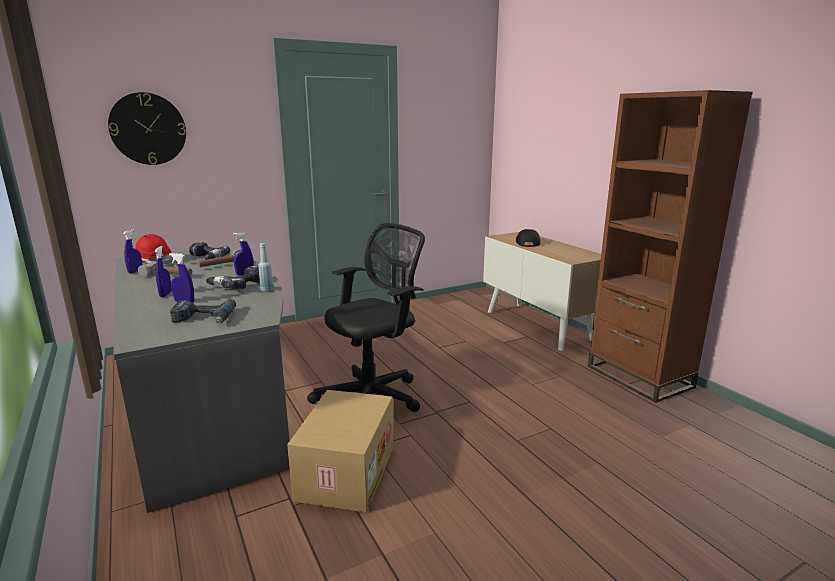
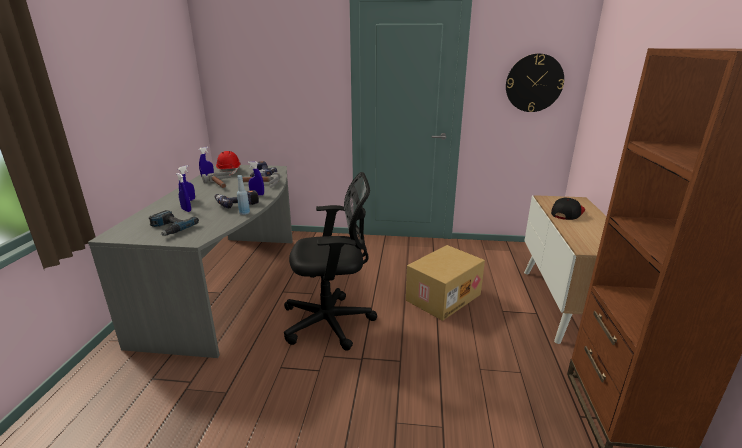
camera: 35 degrees right, 5 degrees up
wall clock [108,92,186,165] -> wall clock moved to [506,54,564,112]
cardboard box [287,390,393,513] -> cardboard box moved to [406,245,485,321]

